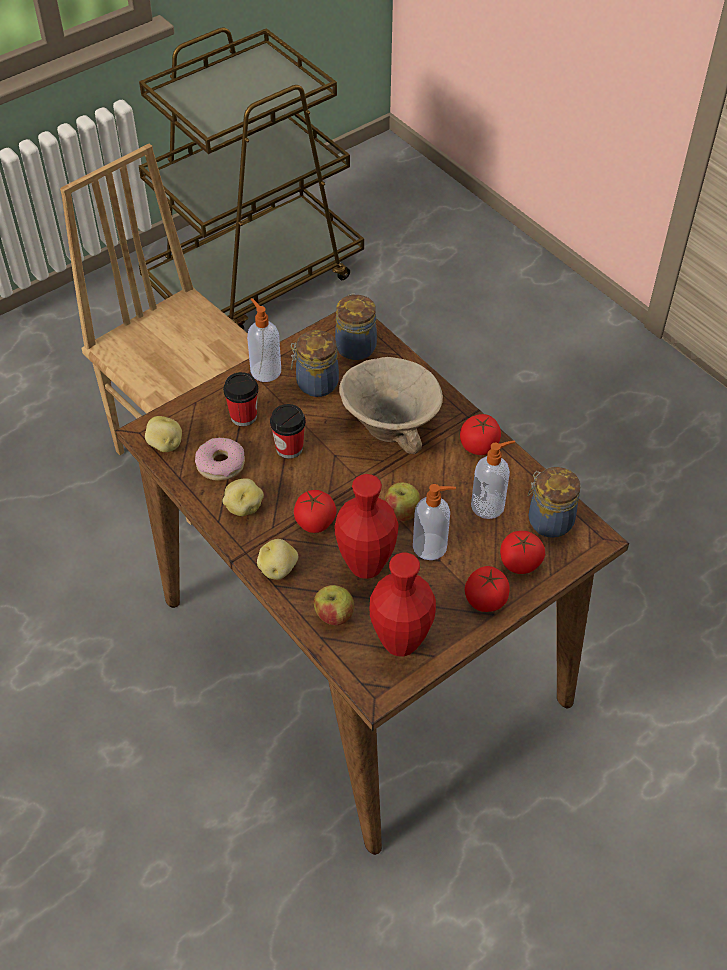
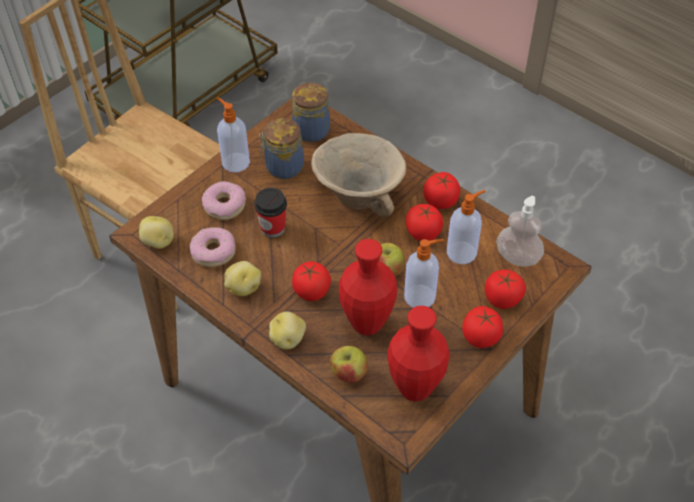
camera: 10 degrees left, 0 degrees up
cup [223,372,259,426] -> donut [202,181,246,220]
jar [528,467,581,538] -> soap dispenser [496,196,544,267]
none -> tomato [406,204,443,241]

